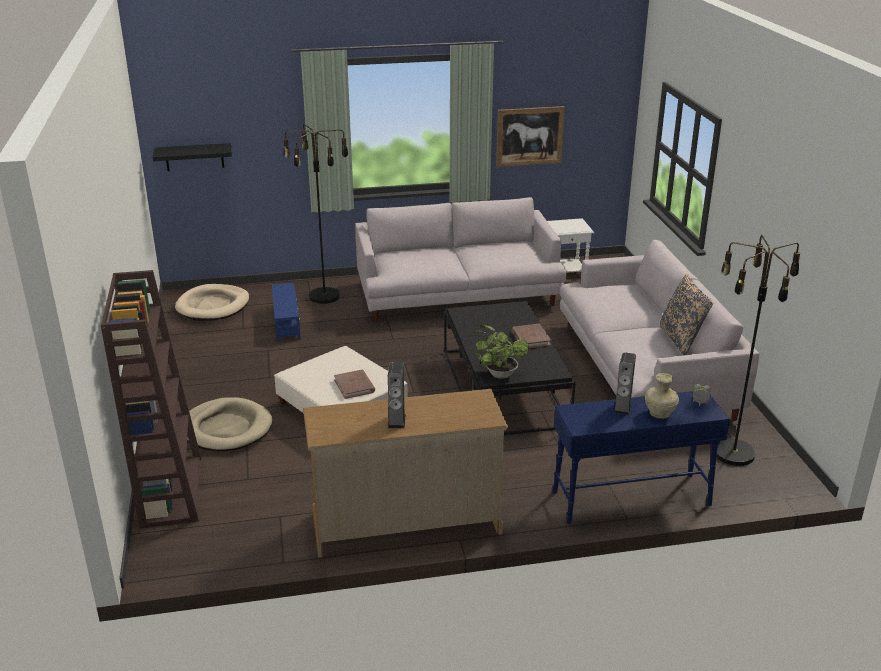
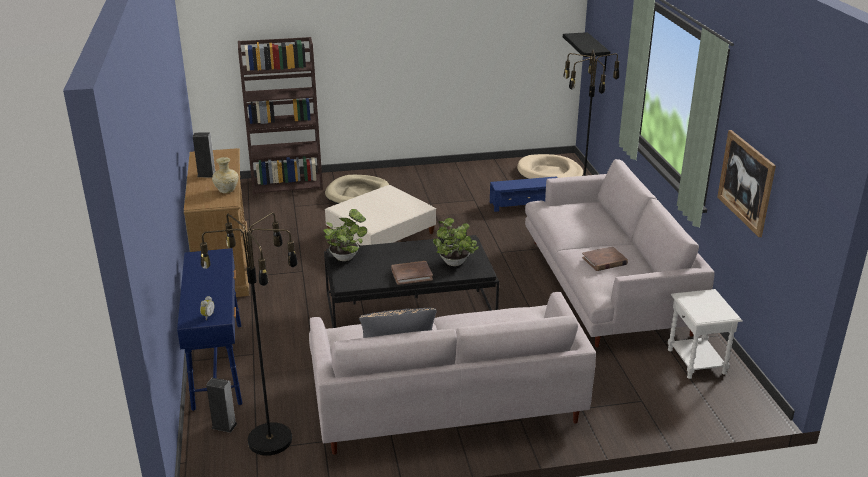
camera: 90 degrees right, 0 degrees up
brown book [334,370,375,399] -> brown book moved to [582,246,628,271]
speaker [614,352,636,415] -> speaker moved to [207,378,238,433]
beige vase [645,373,679,419] -> beige vase moved to [212,157,238,193]
none -> potted plant [433,218,479,266]

